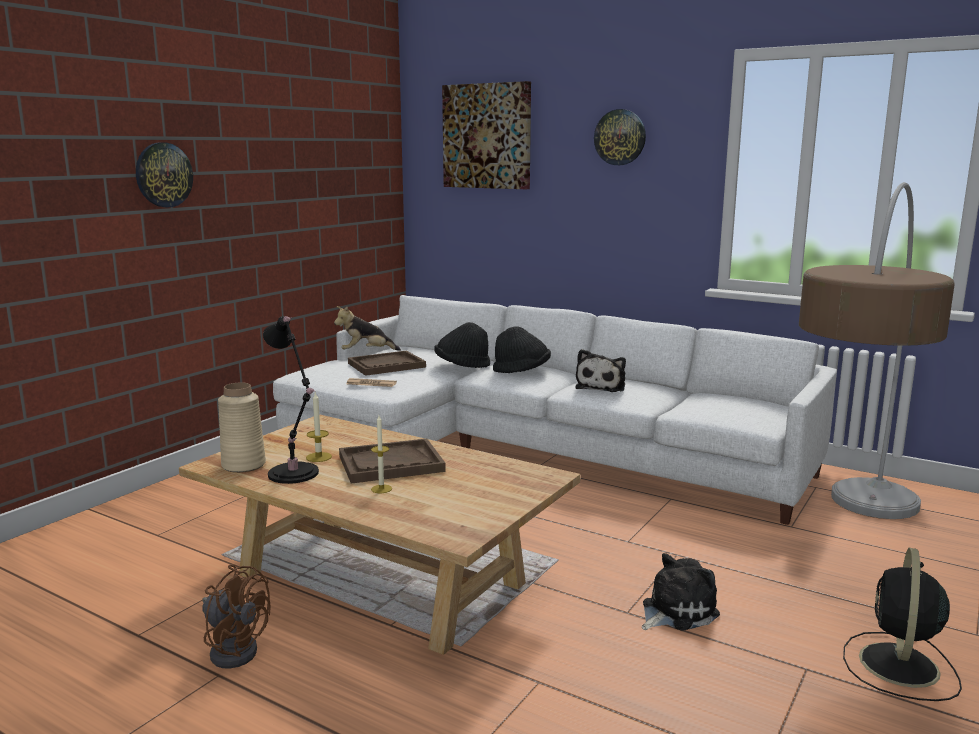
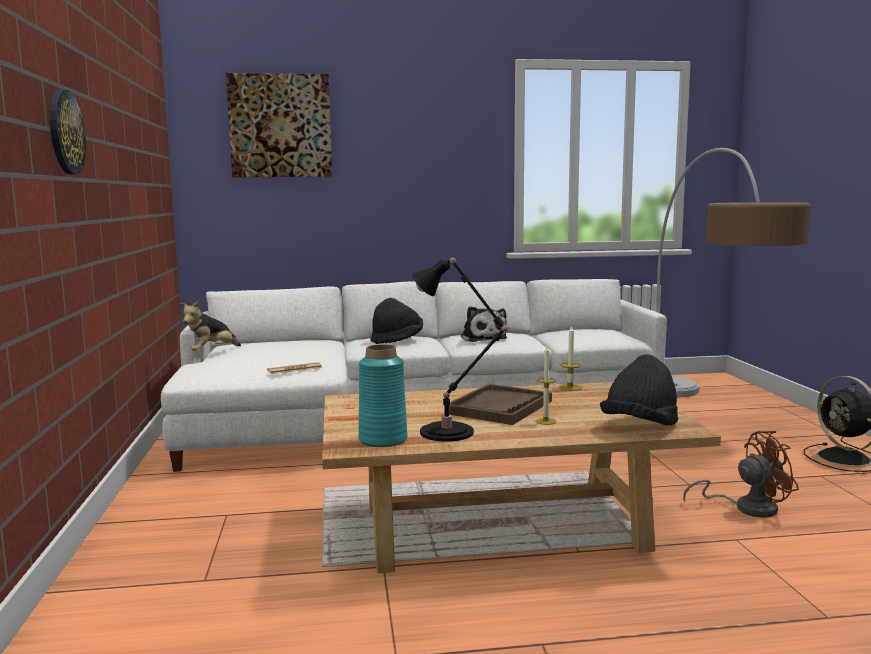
camera: 40 degrees left, 5 degrees down
brown fan [202,565,271,668] -> brown fan moved to [683,431,799,518]
beige vase [218,382,266,473] -> turquoise vase [358,344,408,447]
candle [306,393,332,462] -> candle moved to [558,325,582,391]
brown tray [348,351,426,376] -> none
black hat [434,322,490,368] -> black hat moved to [600,354,678,425]
wall clock [594,109,646,165] -> none
plush toy [642,553,720,631] -> none

